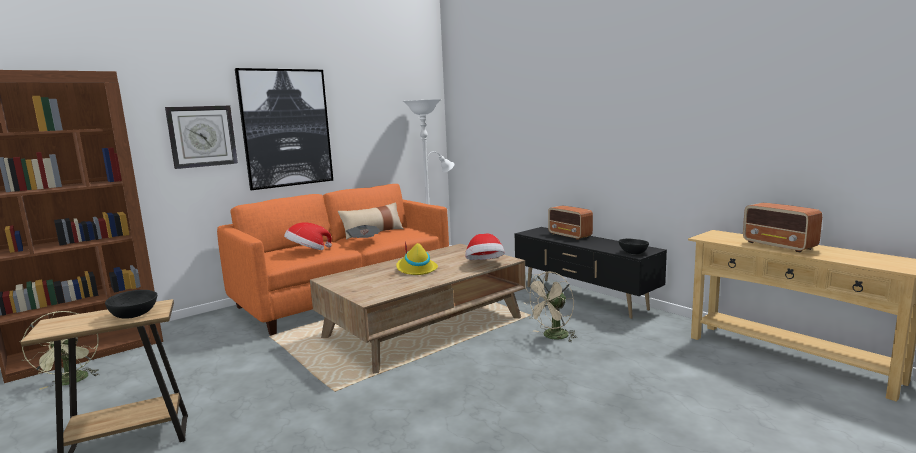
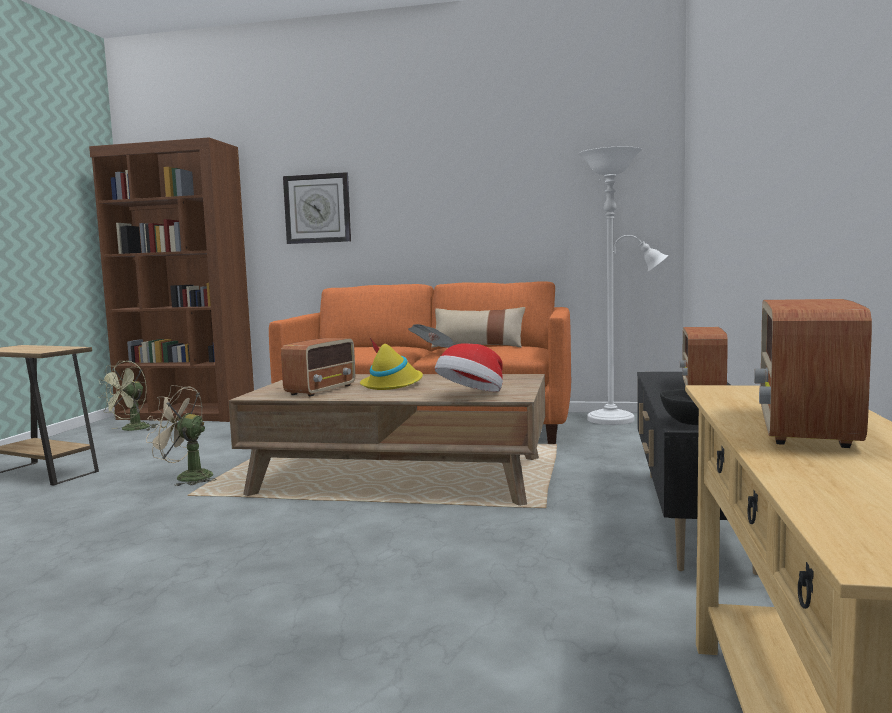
camera: 50 degrees right, 5 degrees down
black bowl [105,290,157,319] -> none
picture [235,68,333,190] -> none
hat [284,223,332,250] -> none
beige fan [524,272,577,342] -> beige fan moved to [146,385,217,486]
none -> radio [281,338,356,396]

